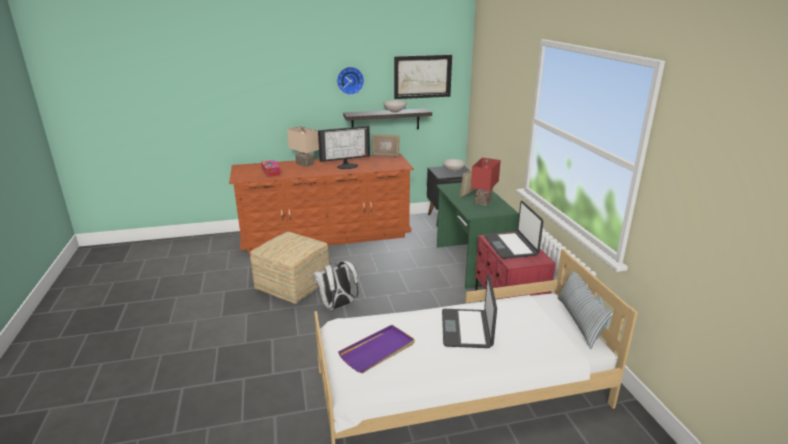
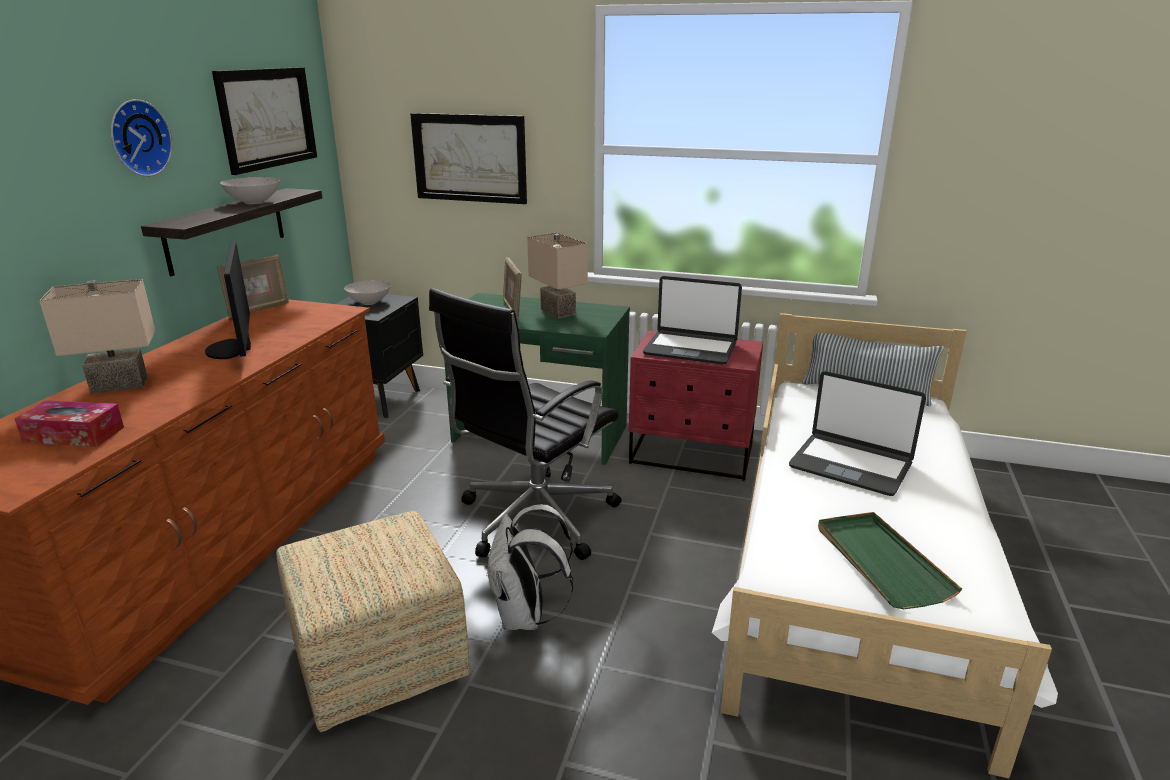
camera: 60 degrees left, 0 degrees up
monitor [318,126,370,169] -> monitor turned 150 degrees clockwise [205,241,251,359]
purple tray [338,325,414,373] -> green tray [818,512,962,609]
red table lamp [471,158,501,206] -> beige table lamp [527,233,588,318]
none -> picture [410,113,527,204]
none -> black office chair [429,288,622,560]

